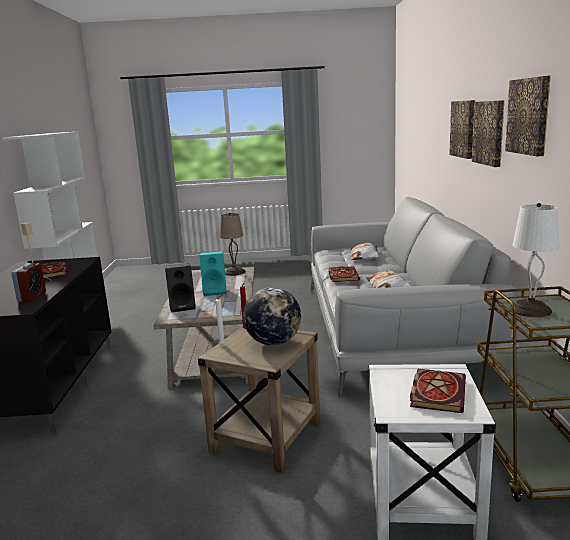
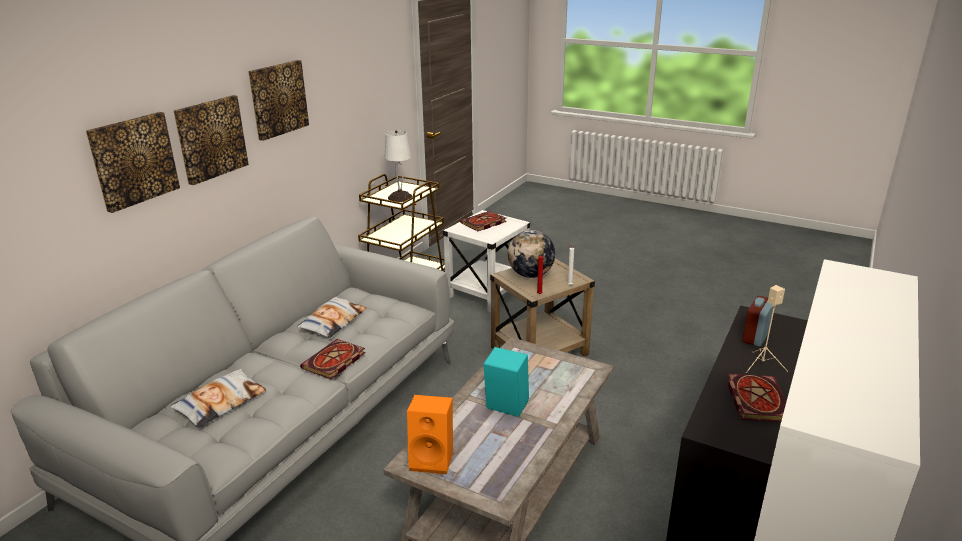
camera: 150 degrees left, 10 degrees up
black speaker [165,263,196,313] -> none
beige table lamp [220,213,246,276] -> orange speaker [407,395,453,474]

